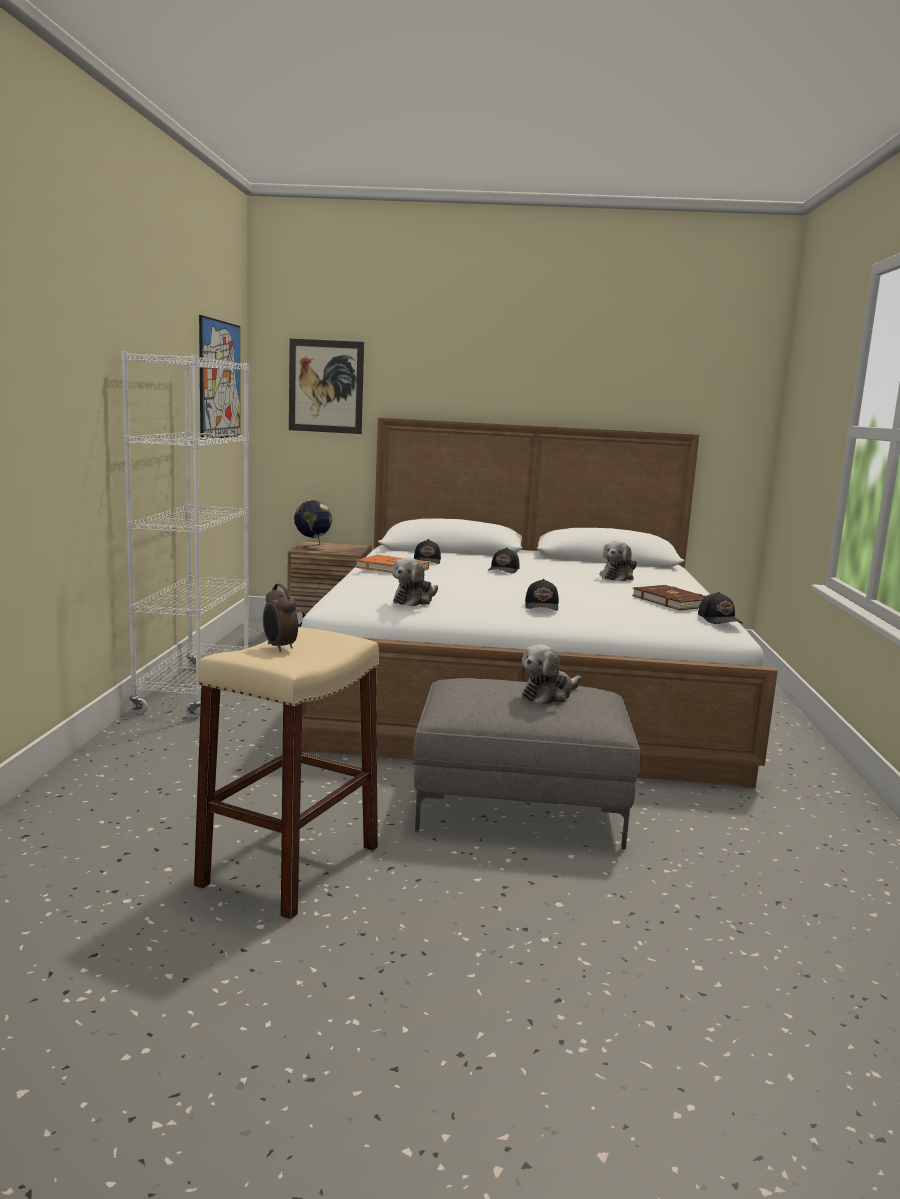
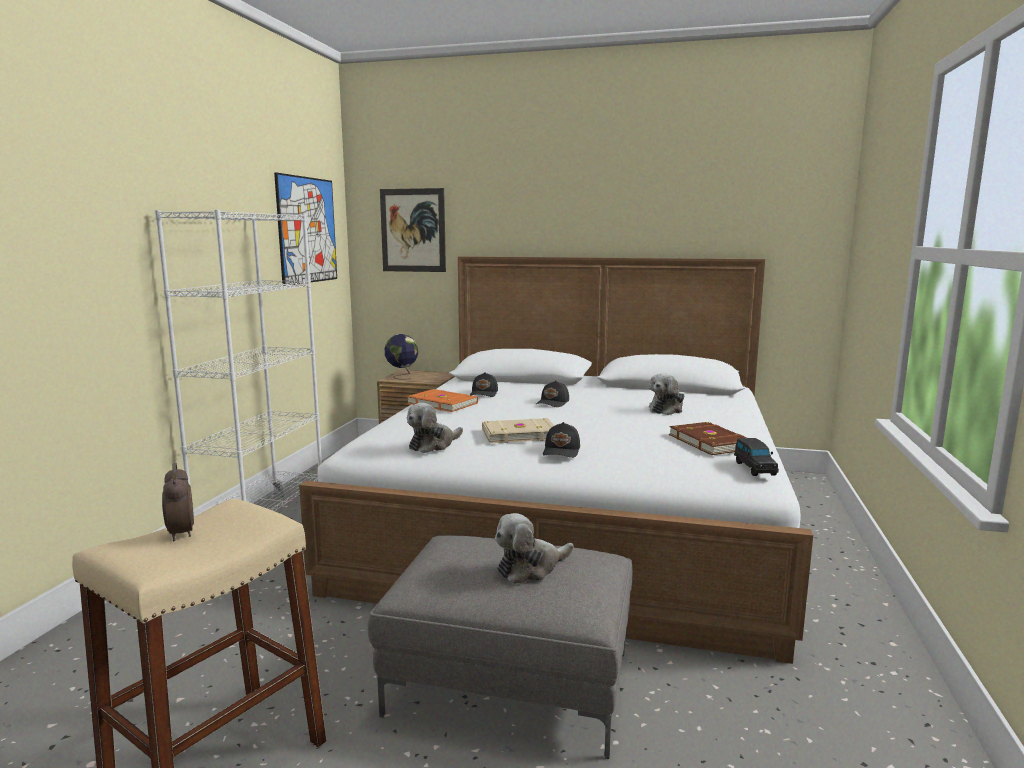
camera: 10 degrees right, 0 degrees up
black cap [698,592,743,624] -> black toy car [734,438,779,476]
none -> beige book [482,418,555,443]

